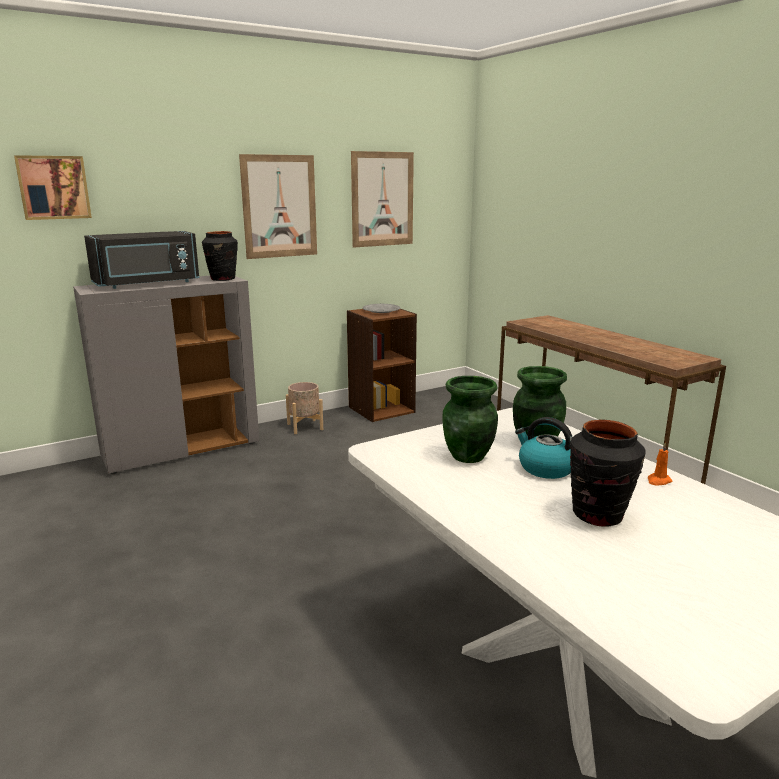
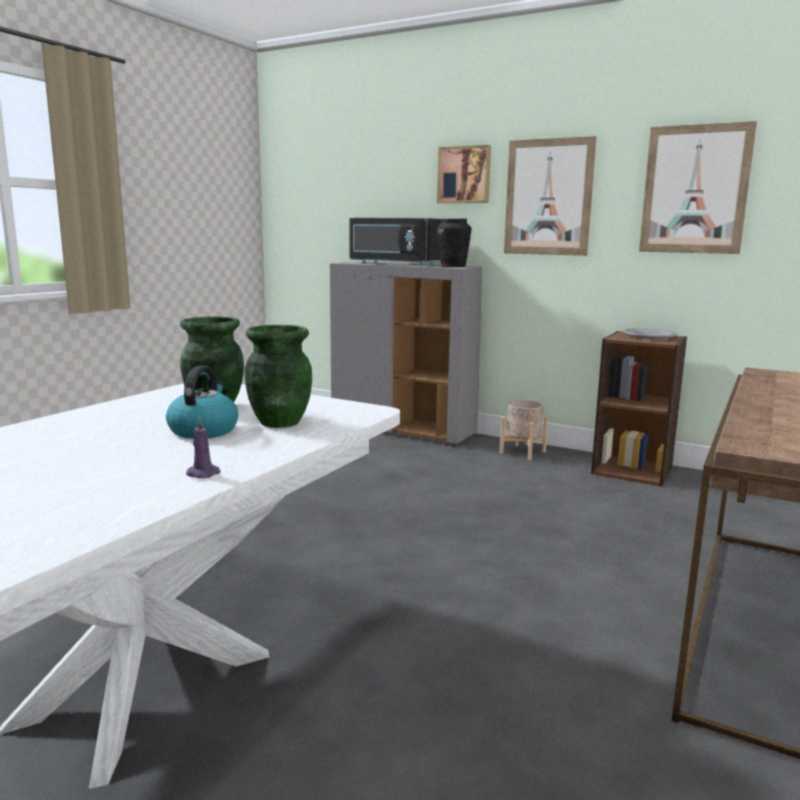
camera: 60 degrees right, 5 degrees down
picture [14,155,92,220] -> picture moved to [437,145,491,203]
black vase [570,420,646,527] -> none
orange candle [647,443,673,485] -> purple candle [186,417,220,478]

